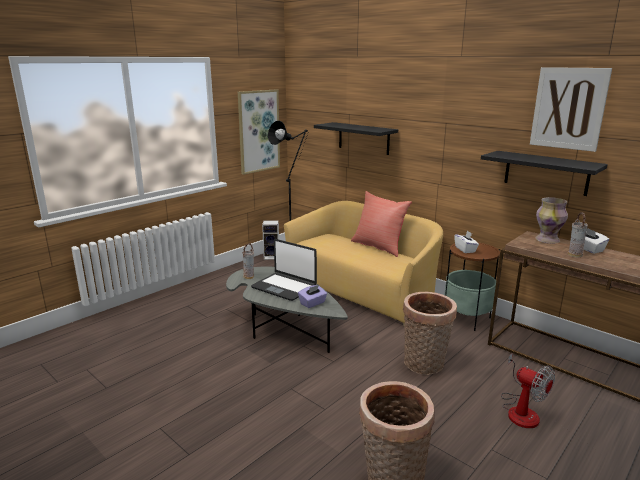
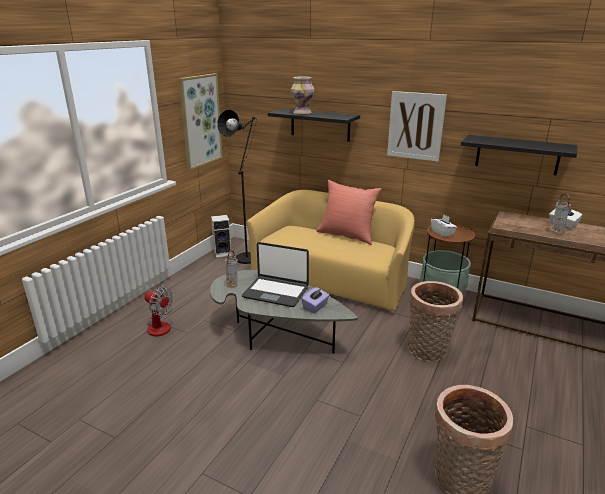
camera: 15 degrees left, 5 degrees up
fan [501,353,555,428] -> fan moved to [145,283,173,336]
picture [530,67,612,152] -> picture moved to [387,91,447,162]
vase [536,197,568,244] -> vase moved to [291,77,314,114]

